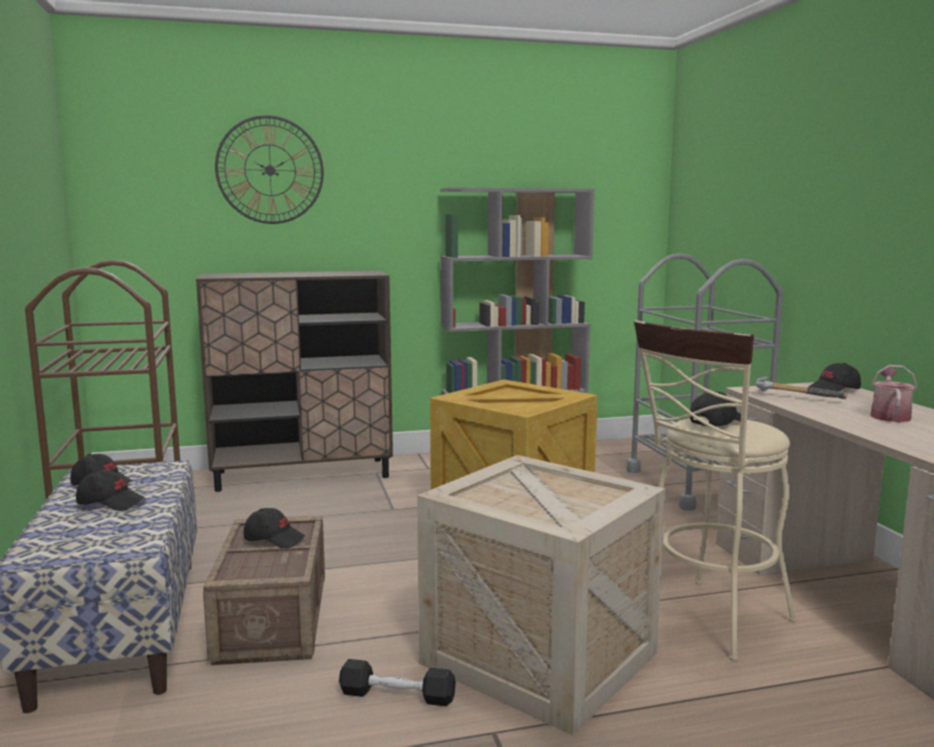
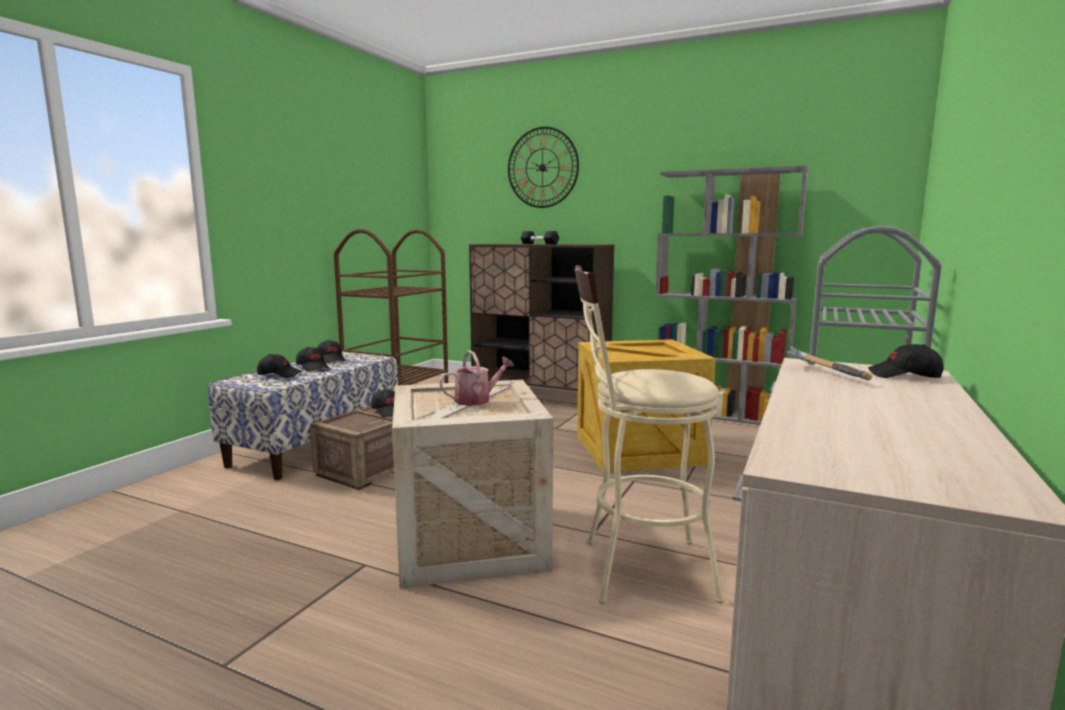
camera: 40 degrees right, 0 degrees up
black dumbbell [339,659,456,706] -> black dumbbell moved to [520,231,559,245]
black cap [690,392,741,426] -> black cap moved to [257,354,302,378]
watering can [870,365,917,422] -> watering can moved to [439,350,514,406]

